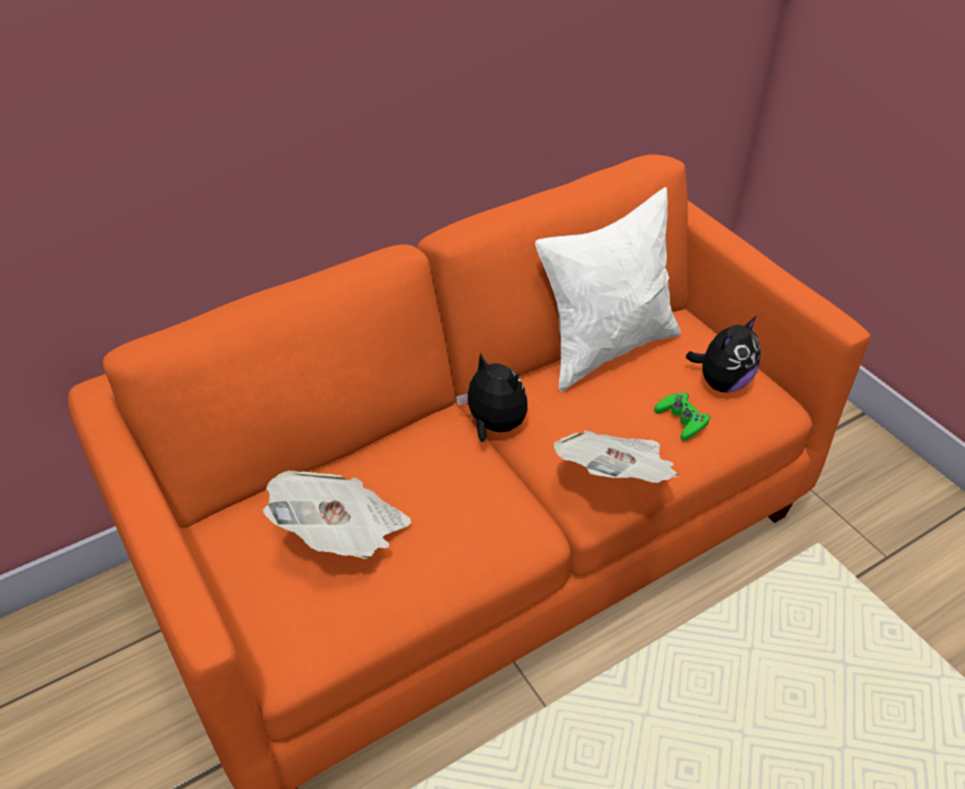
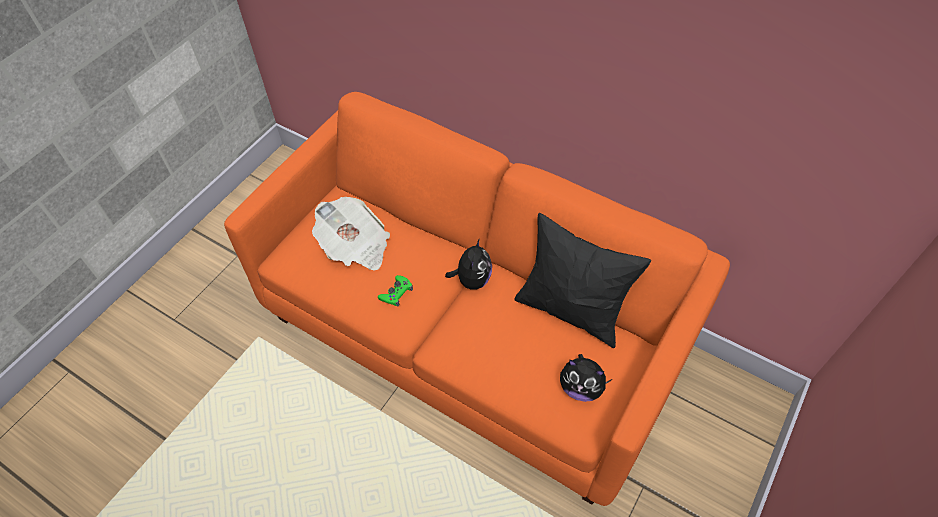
camera: 65 degrees right, 10 degrees up
white pillow [535,187,681,392] -> black pillow [514,213,651,348]
newspaper [554,430,678,483] -> none
green game controller [654,393,710,441] -> green game controller moved to [378,275,413,306]

